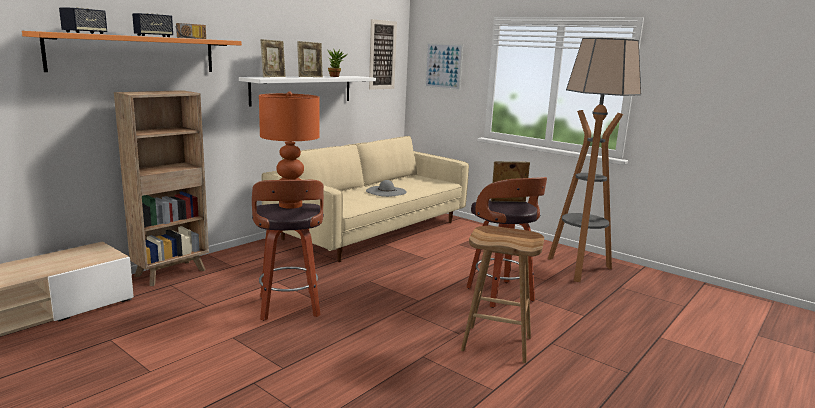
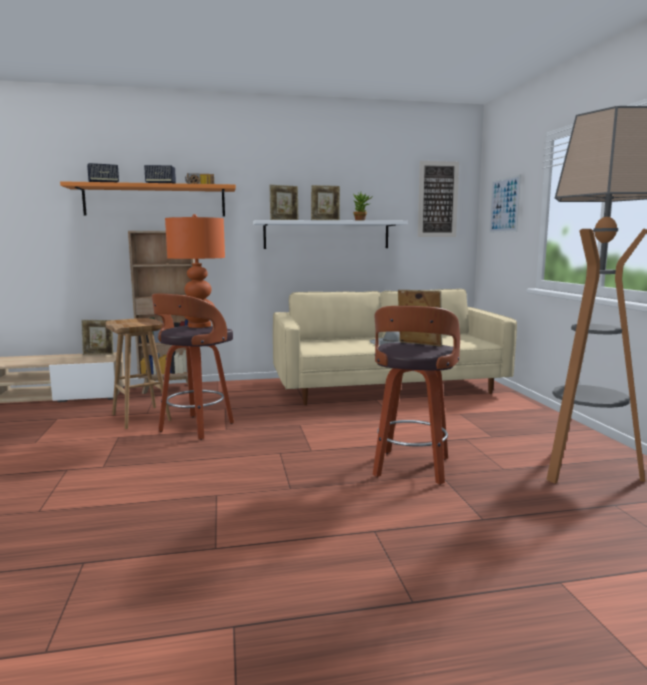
camera: 40 degrees right, 5 degrees down
brown stool [461,226,544,363] -> brown stool moved to [106,318,171,429]
none -> picture frame [81,320,114,355]

